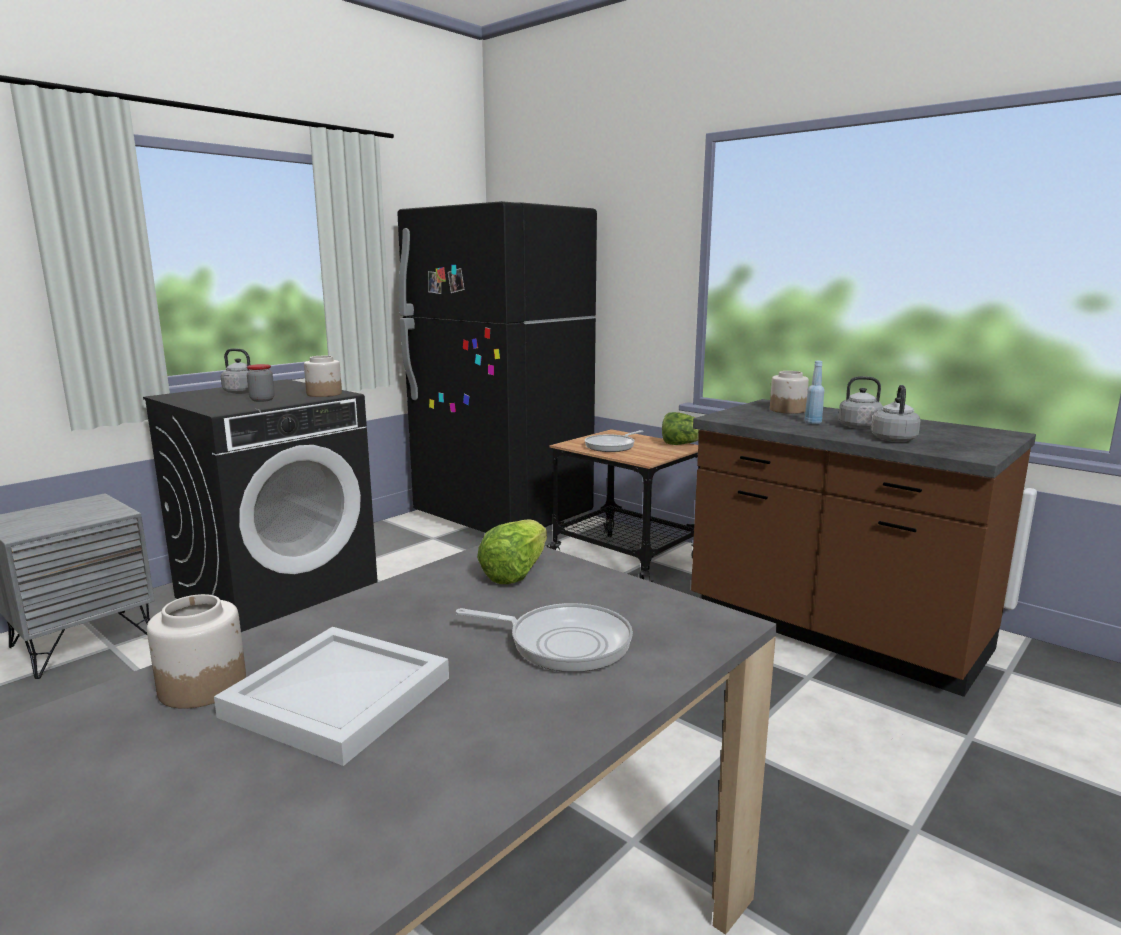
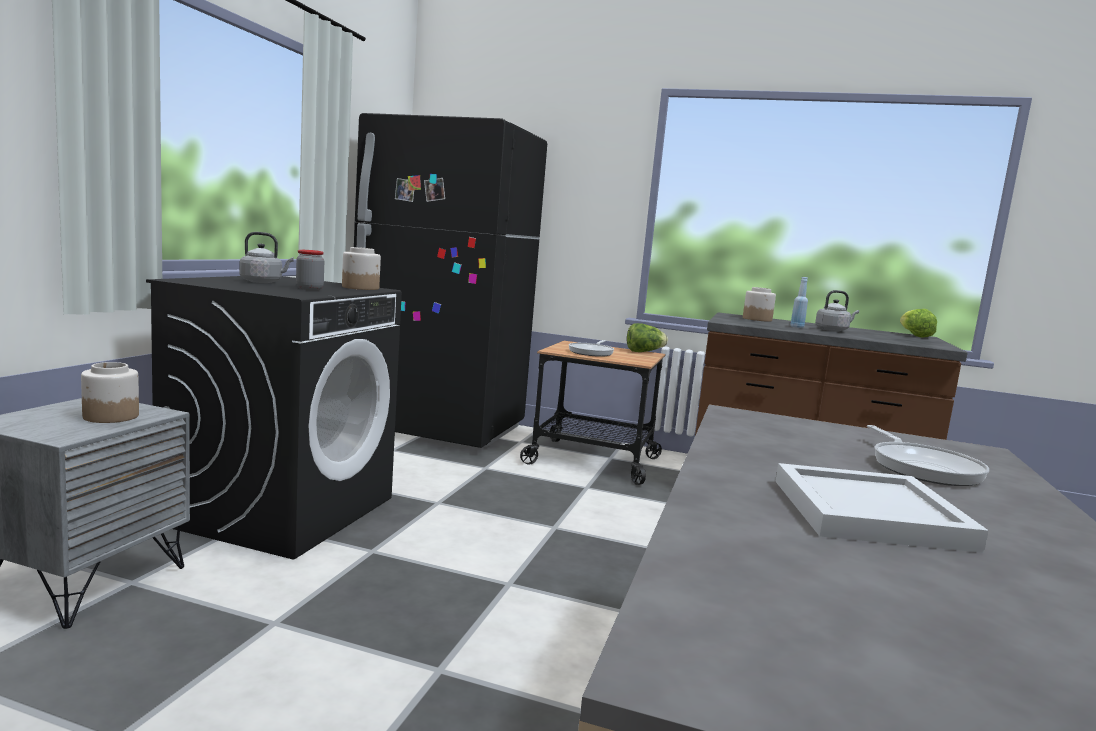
camera: 25 degrees left, 5 degrees down
jar [147,594,246,709] -> jar moved to [81,362,139,423]
frying pan [456,603,633,672] -> frying pan turned 90 degrees clockwise [867,425,989,486]
lettuce [477,519,547,584] -> lettuce moved to [900,309,937,337]
grey kettle [871,385,921,442] -> none

